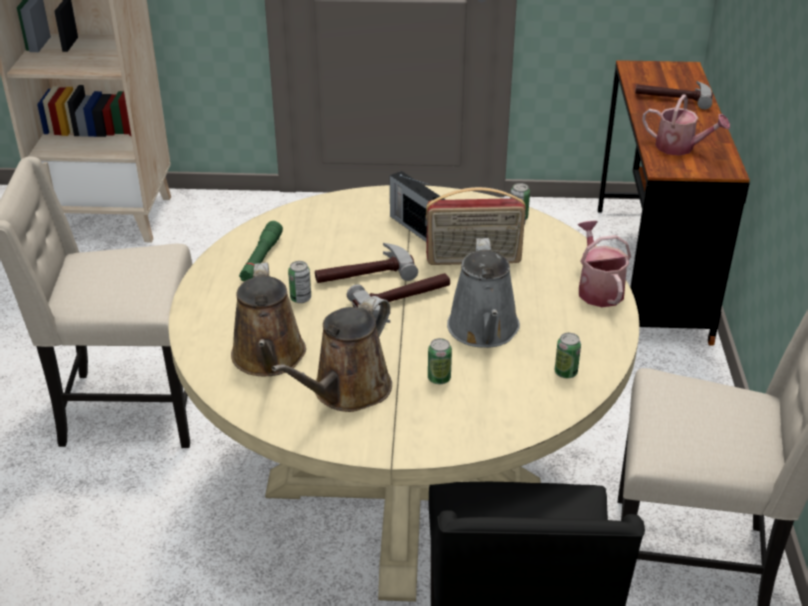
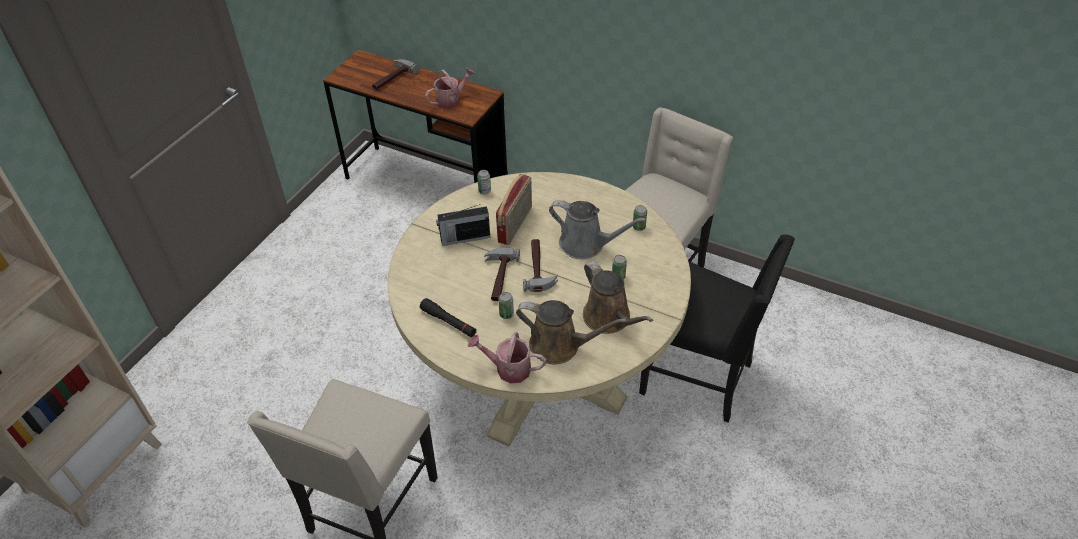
camera: 65 degrees left, 10 degrees up
green flashlight [239,221,283,281] -> black flashlight [420,298,476,338]
watering can [578,220,631,307] -> watering can moved to [468,332,546,383]

